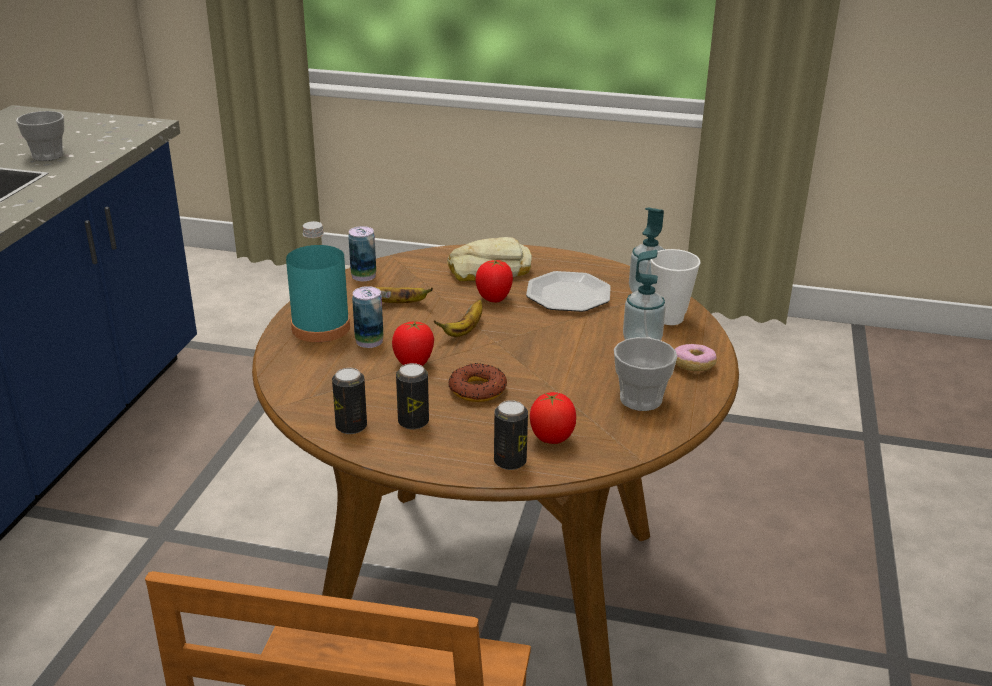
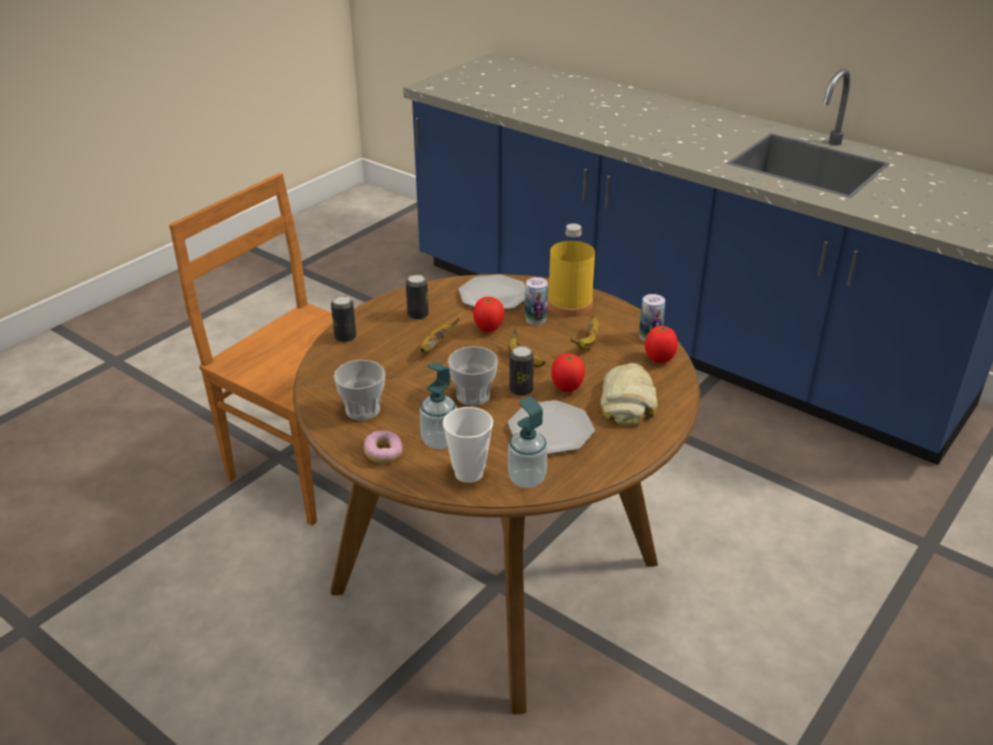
camera: 115 degrees right, 5 degrees up
cup [16,111,65,161] -> cup moved to [448,346,498,406]
turquoise bottle [286,221,350,342] -> yellow bottle [548,224,595,317]
can [332,368,367,434] -> can moved to [509,346,534,396]
donut [448,363,507,402] -> banana [420,318,459,353]
tomato [530,392,576,444] -> tomato moved to [645,326,678,363]
none -> plate [459,275,526,310]

